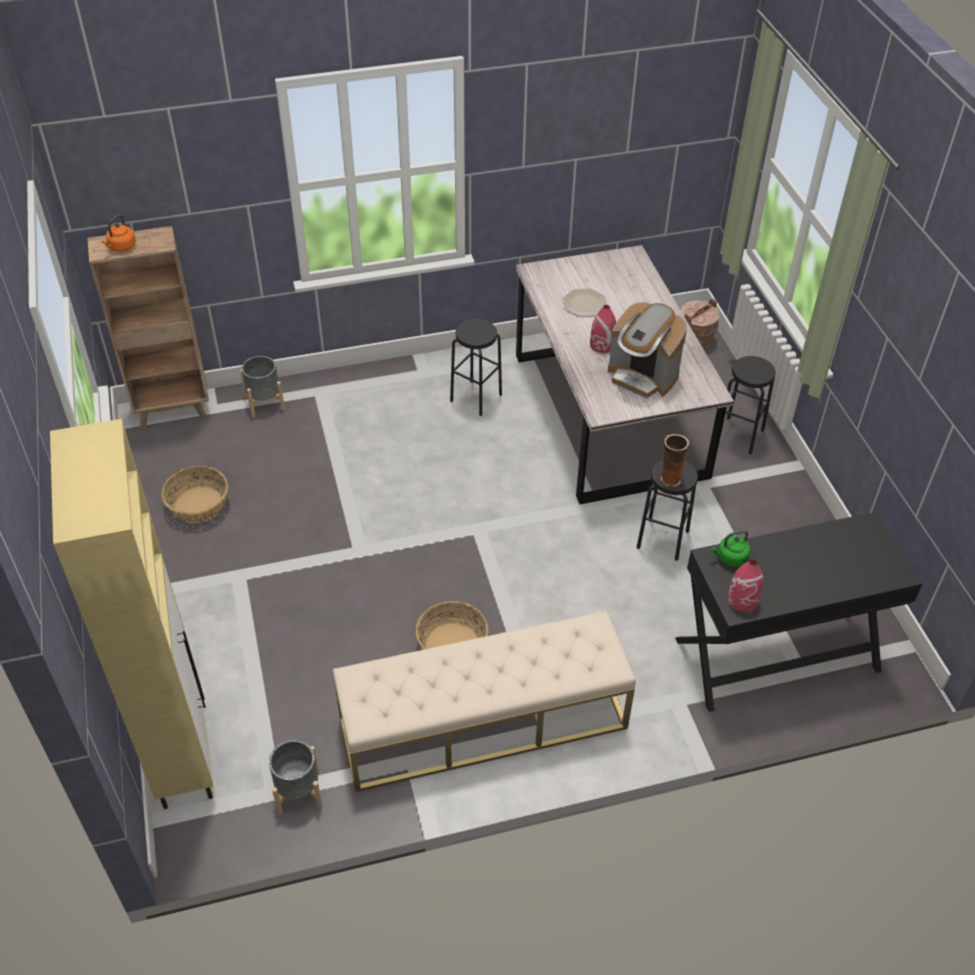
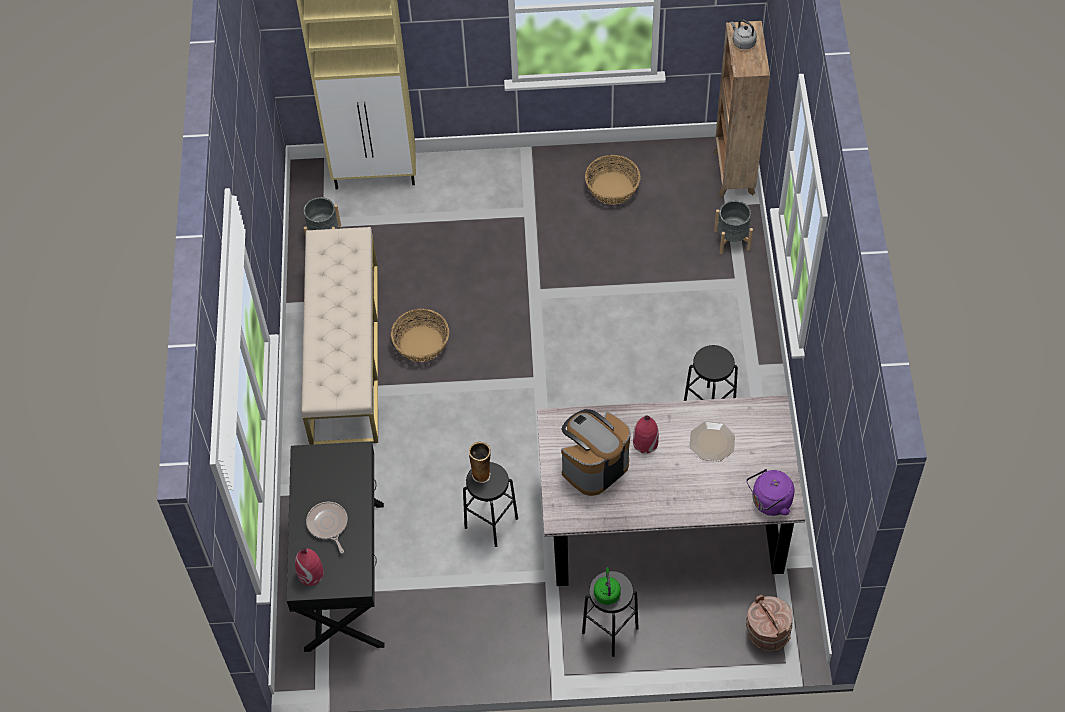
camera: 105 degrees right, 10 degrees up
orange kettle [101,215,136,252] -> grey kettle [731,19,757,49]
green kettle [711,530,751,567] -> green kettle moved to [594,567,621,605]
red vase [727,559,763,613] -> red vase moved to [295,548,324,586]
none -> frying pan [306,502,348,553]
none -> purple kettle [747,469,794,516]

